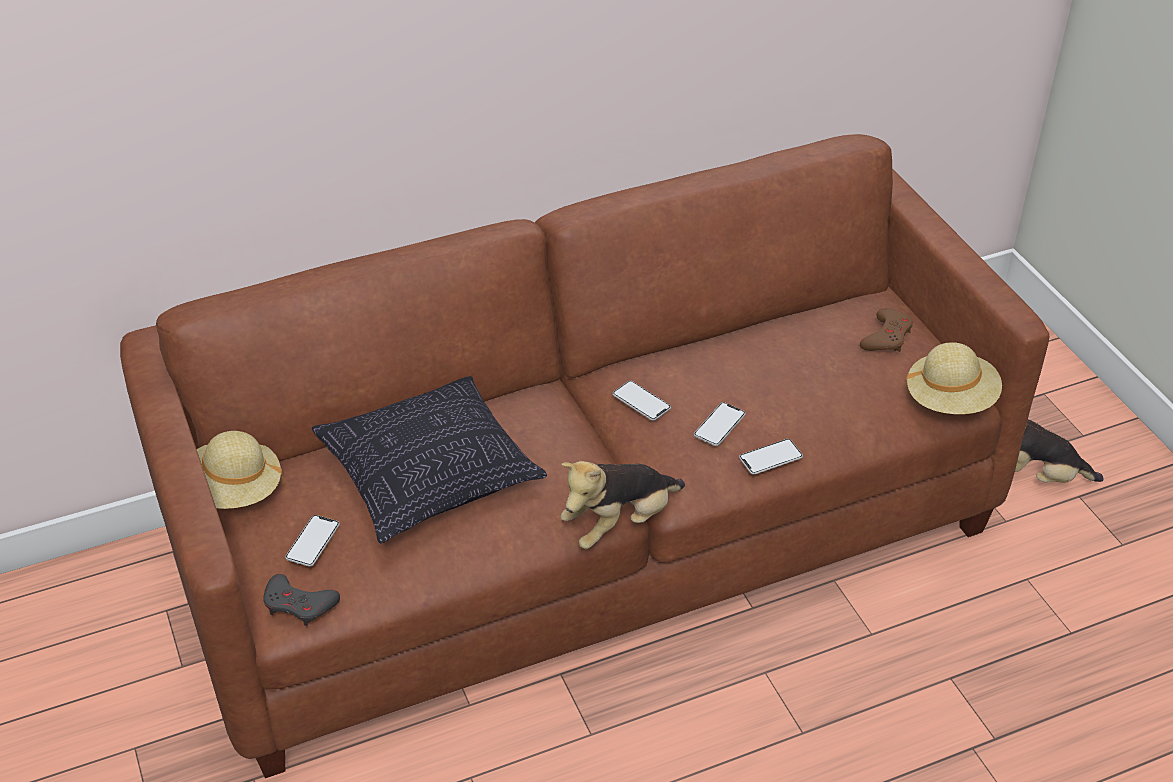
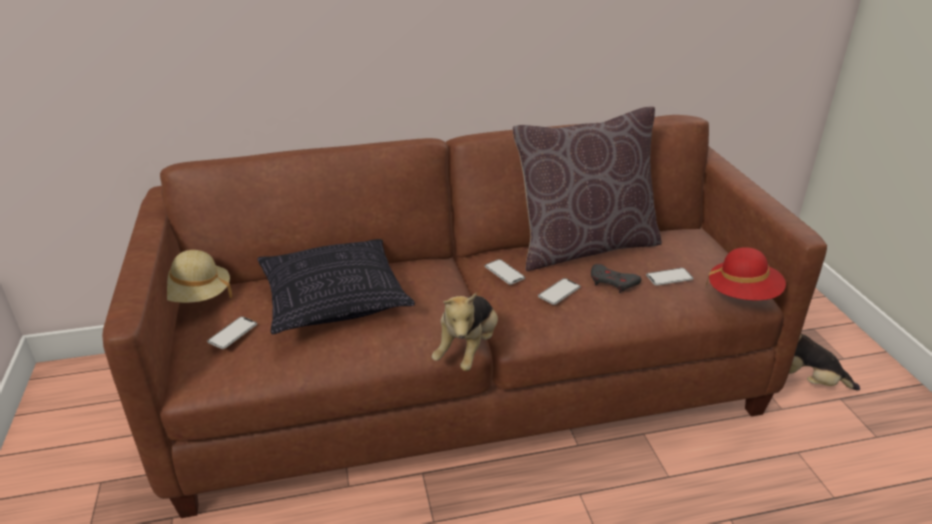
camera: 10 degrees right, 10 degrees down
grey game controller [263,574,340,626] -> grey game controller moved to [591,264,642,293]
plush toy [561,461,685,549] -> plush toy turned 45 degrees counterclockwise [432,293,498,371]
phone [739,439,803,475] -> phone moved to [646,268,694,286]
brown game controller [860,308,913,352] -> none
beige hat [903,342,1002,414] -> red hat [706,247,786,300]
none -> brown pillow [513,107,662,271]

